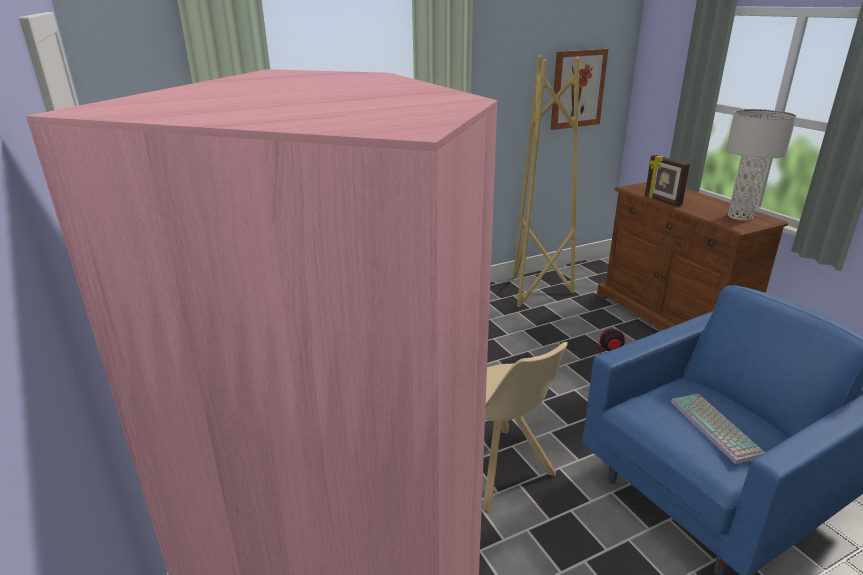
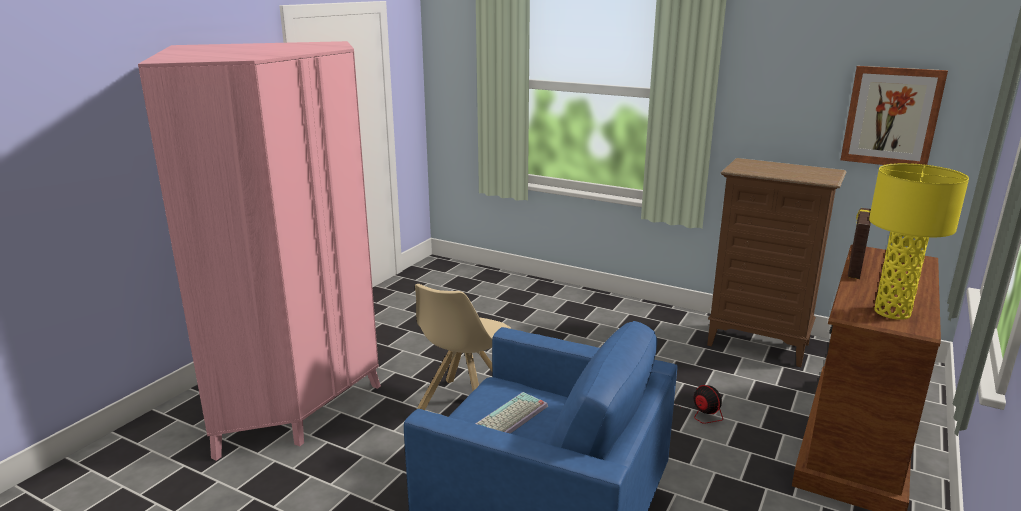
camera: 55 degrees right, 5 degrees down
yellow clothes rack [513,55,579,308] -> brown dresser [707,158,847,367]
white table lamp [726,109,796,221] -> yellow table lamp [869,163,969,320]

